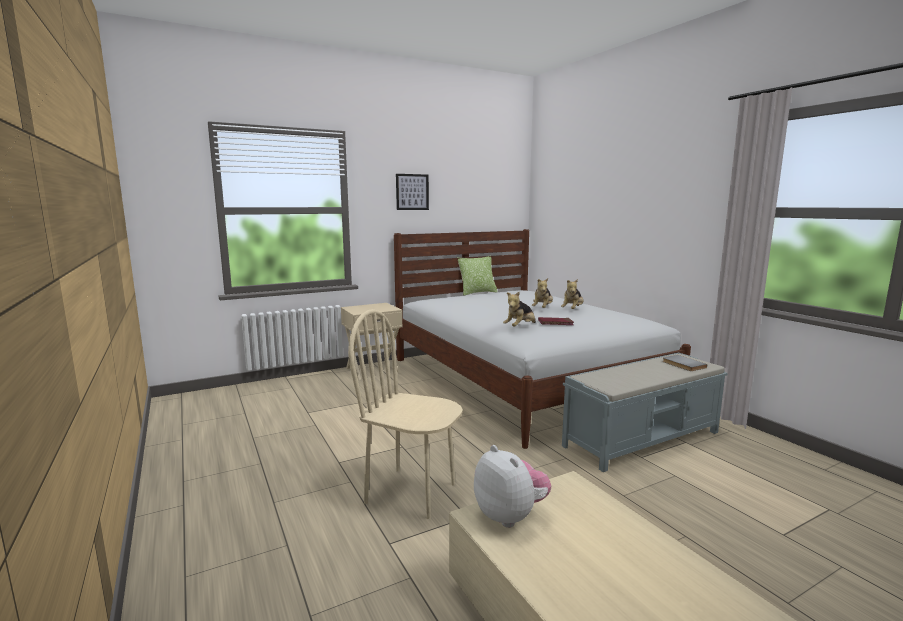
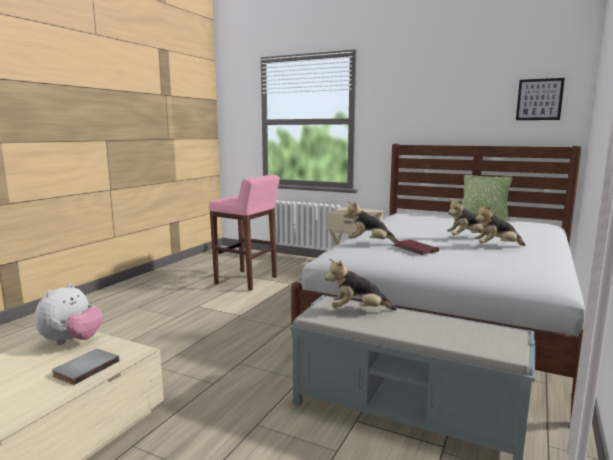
camera: 55 degrees right, 0 degrees up
beige chair [348,309,463,519] -> none
picture [396,174,429,210] -> picture moved to [516,78,565,120]
grey book [663,355,707,371] -> grey book moved to [52,349,119,385]
none -> pink stool [209,175,280,291]
none -> plush toy [325,259,397,310]

